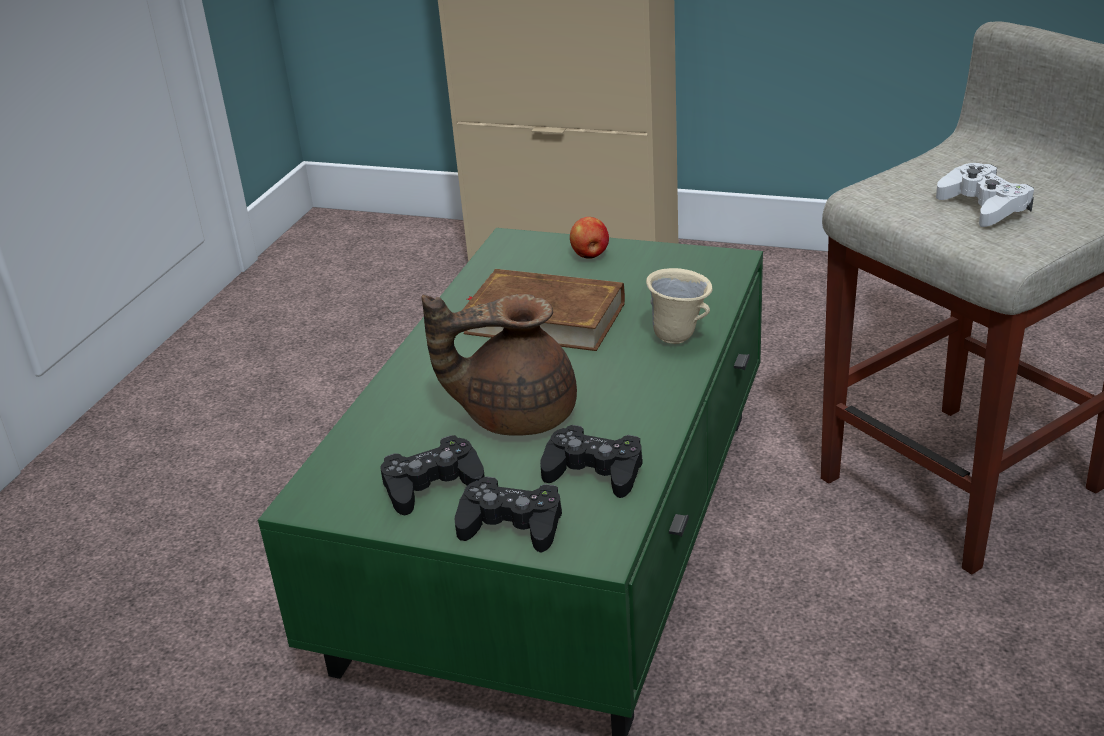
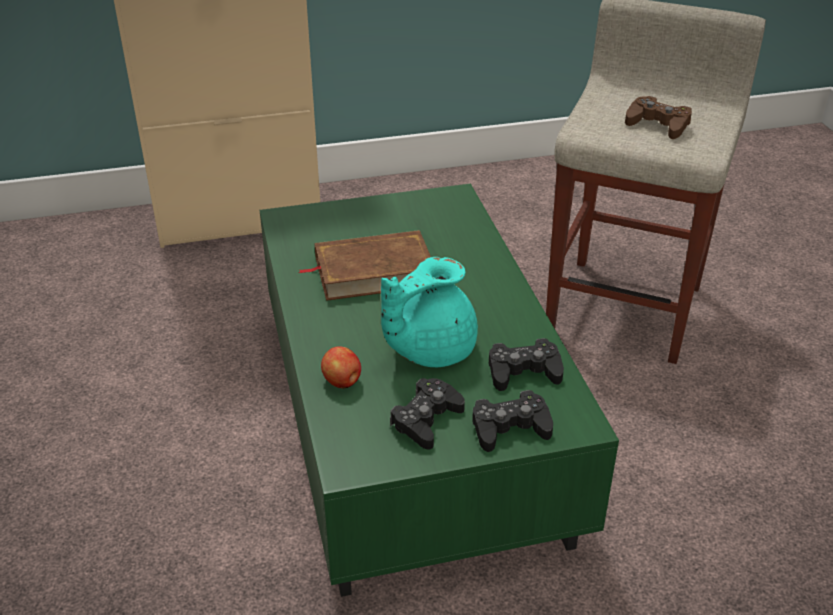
camera: 35 degrees left, 5 degrees up
brown teapot [422,294,577,436] -> turquoise teapot [381,257,478,367]
apple [570,217,609,259] -> apple moved to [321,346,361,388]
beige mug [646,268,712,344] -> none
white game controller [936,163,1034,227] -> brown game controller [625,96,692,139]

